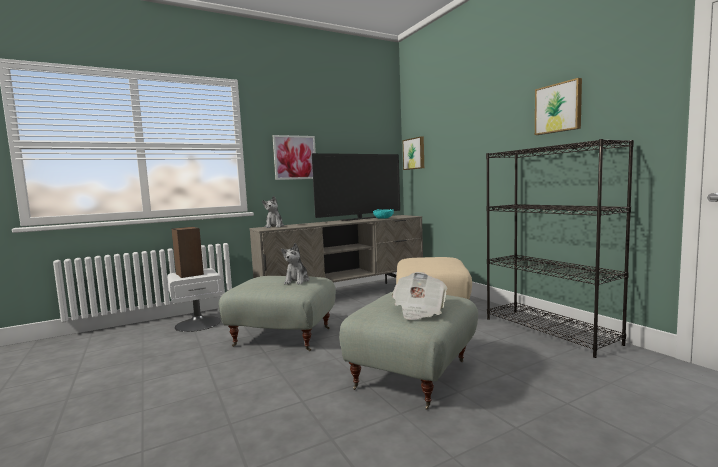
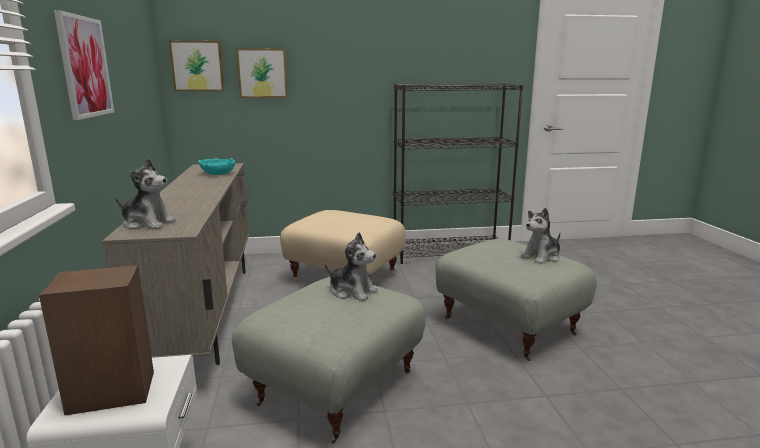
camera: 70 degrees left, 10 degrees up
television [312,153,400,221] -> none
newspaper [392,272,447,320] -> plush toy [521,208,560,264]
picture [535,78,582,135] -> picture moved to [236,48,288,98]

